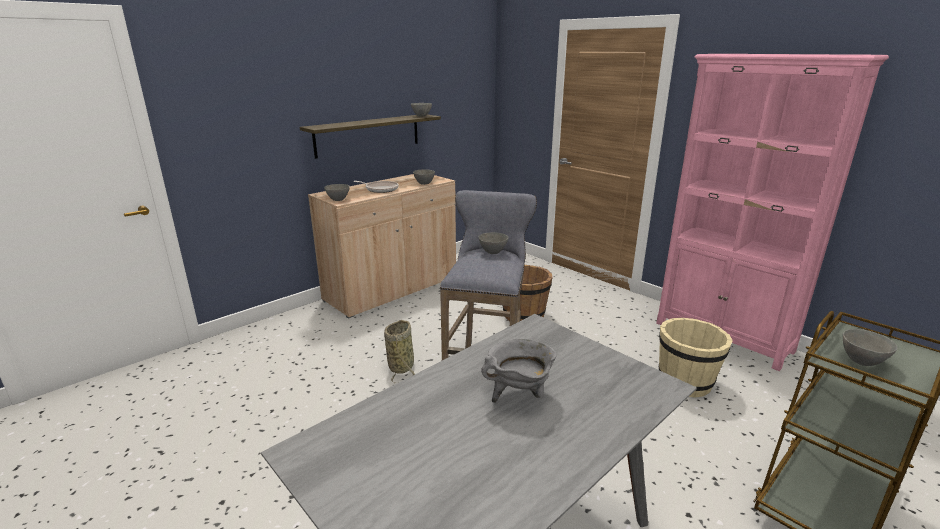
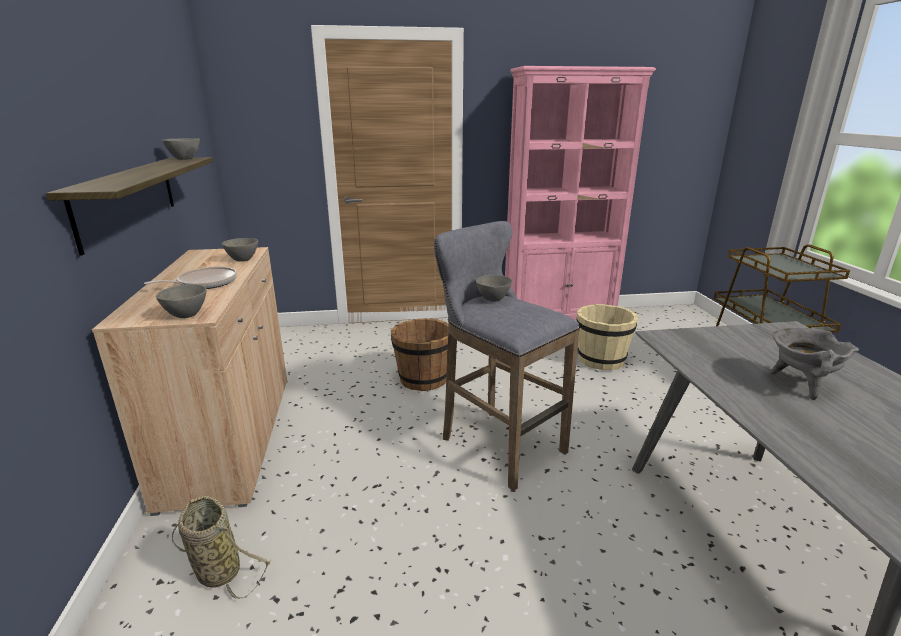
camera: 55 degrees left, 0 degrees up
basket [384,320,415,383] -> basket moved to [172,496,271,599]
grey bowl [842,329,898,366] -> none

